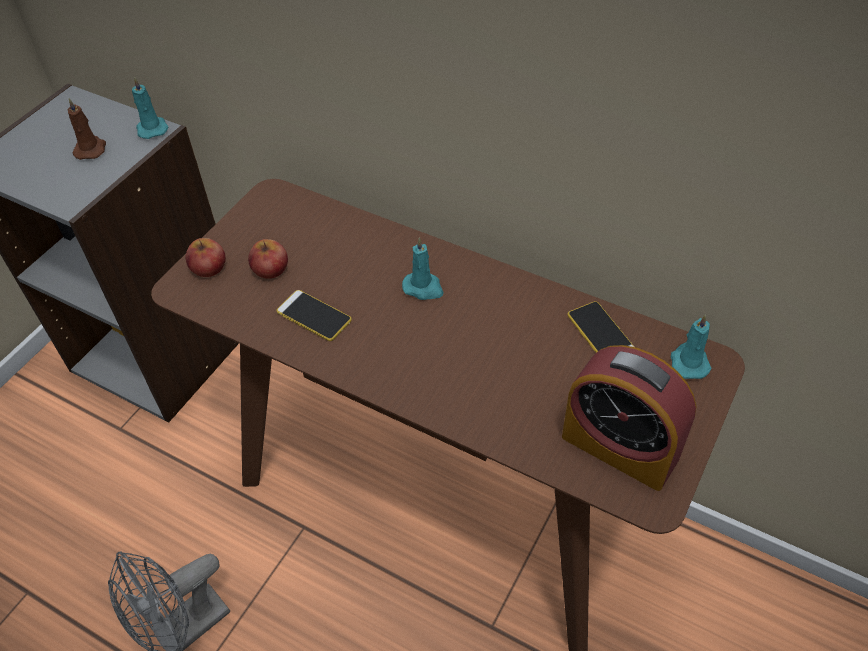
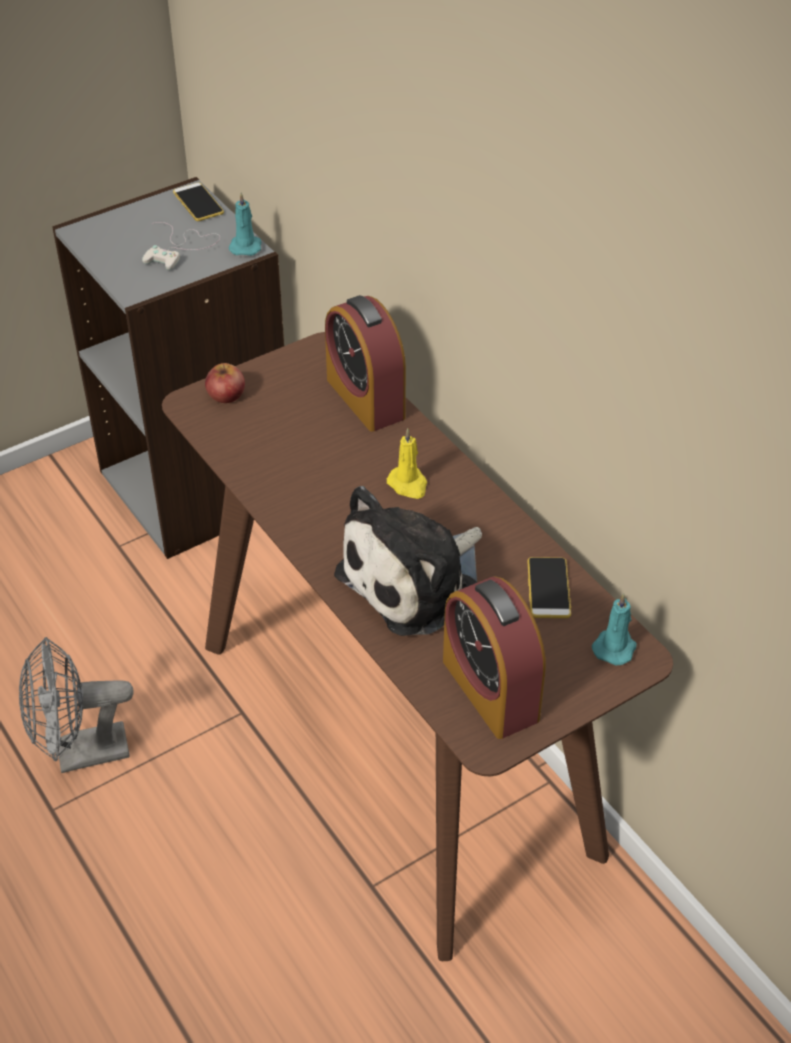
camera: 25 degrees right, 5 degrees down
brown candle [68,98,106,160] -> white game controller [142,222,220,270]
apple [248,239,288,279] -> none
phone [277,290,352,341] -> phone moved to [173,183,224,221]
turquoise candle [402,237,444,300] -> yellow candle [387,428,427,499]
none -> alarm clock [325,295,406,432]
none -> plush toy [334,486,482,636]

